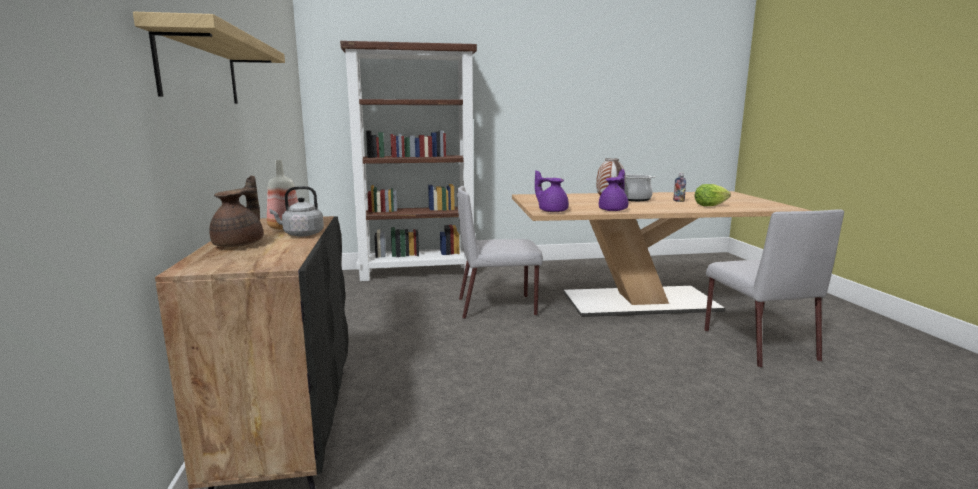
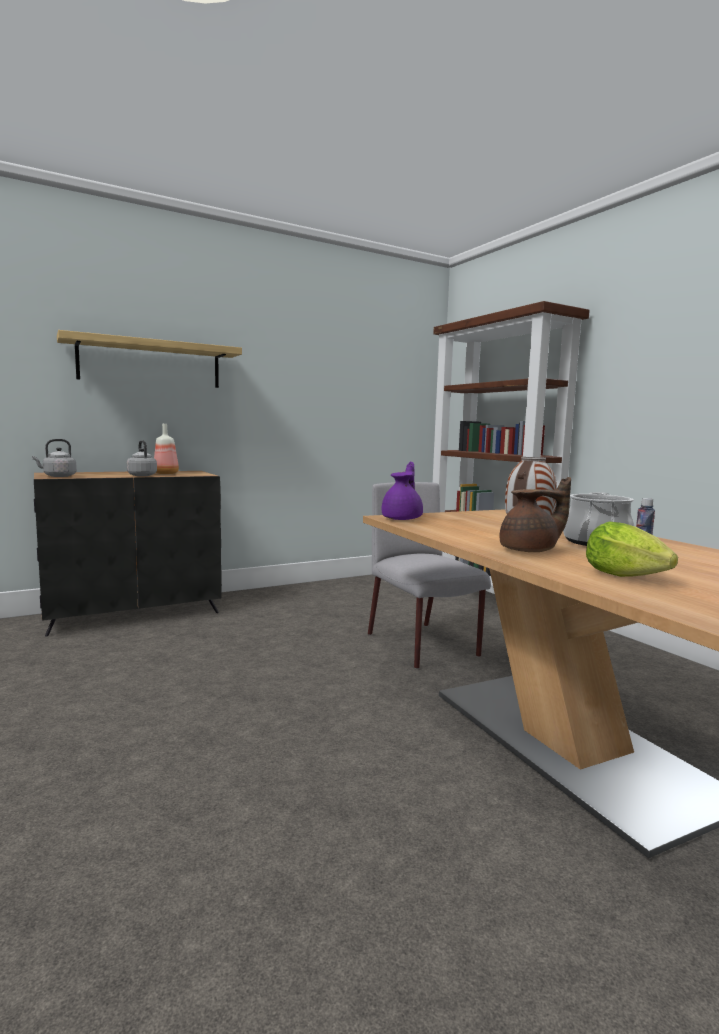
camera: 70 degrees right, 5 degrees down
brown teapot [209,176,263,247] -> brown teapot moved to [500,477,571,552]
purple teapot [599,169,629,211] -> none
grey chair [704,209,844,368] -> none
none -> grey kettle [32,439,77,477]

